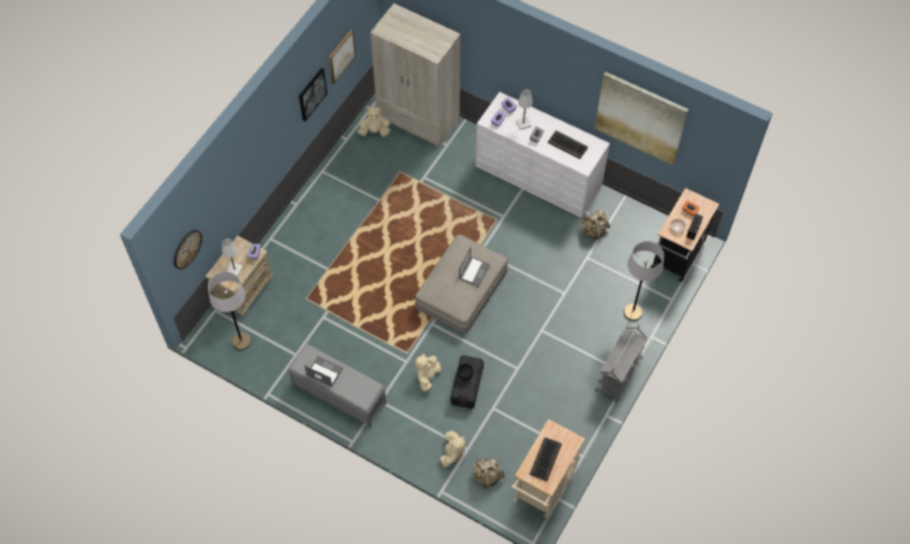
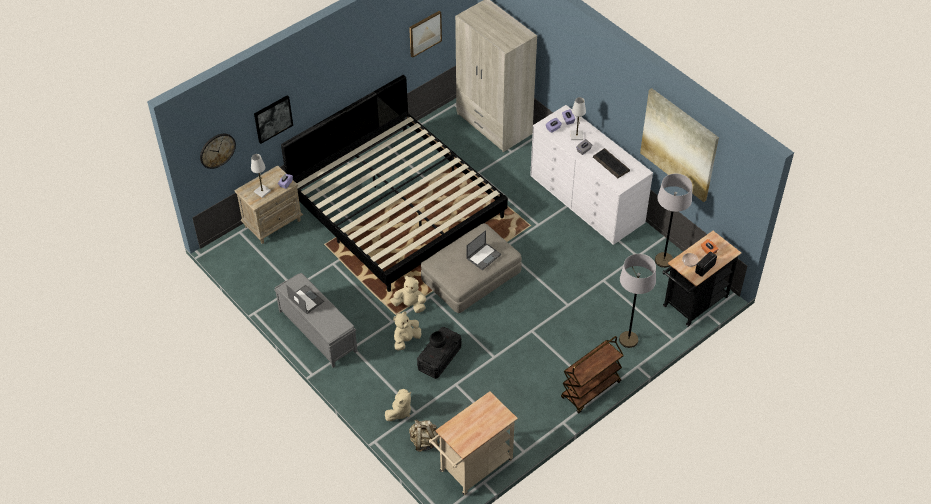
camera: 20 degrees right, 10 degrees down
grey floor lamp [208,272,251,350] -> grey floor lamp moved to [655,174,693,268]
picture [299,68,327,122] -> picture moved to [254,95,293,144]
beige plush toy [357,106,390,137] -> beige plush toy moved to [390,276,426,313]
keyboard [529,438,562,481] -> none
beige backpack [580,210,610,240] -> none
grey cart [595,324,647,402] -> brown cart [561,336,624,413]
none -> bed [281,75,508,292]

